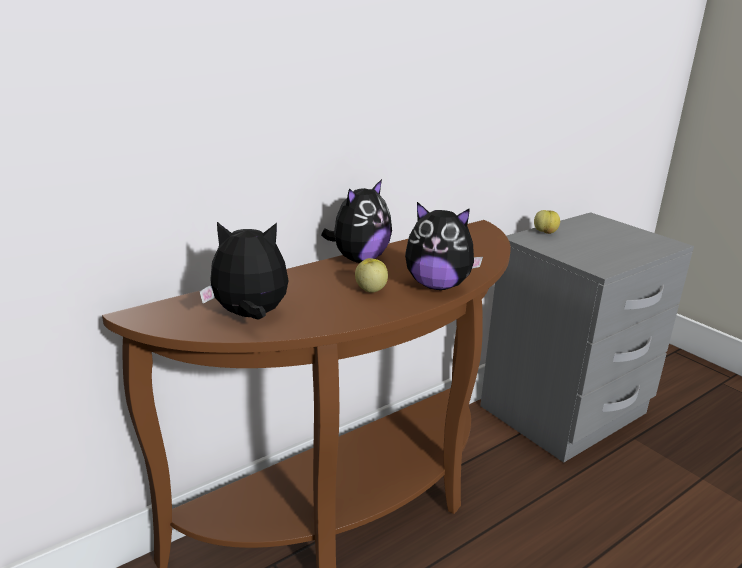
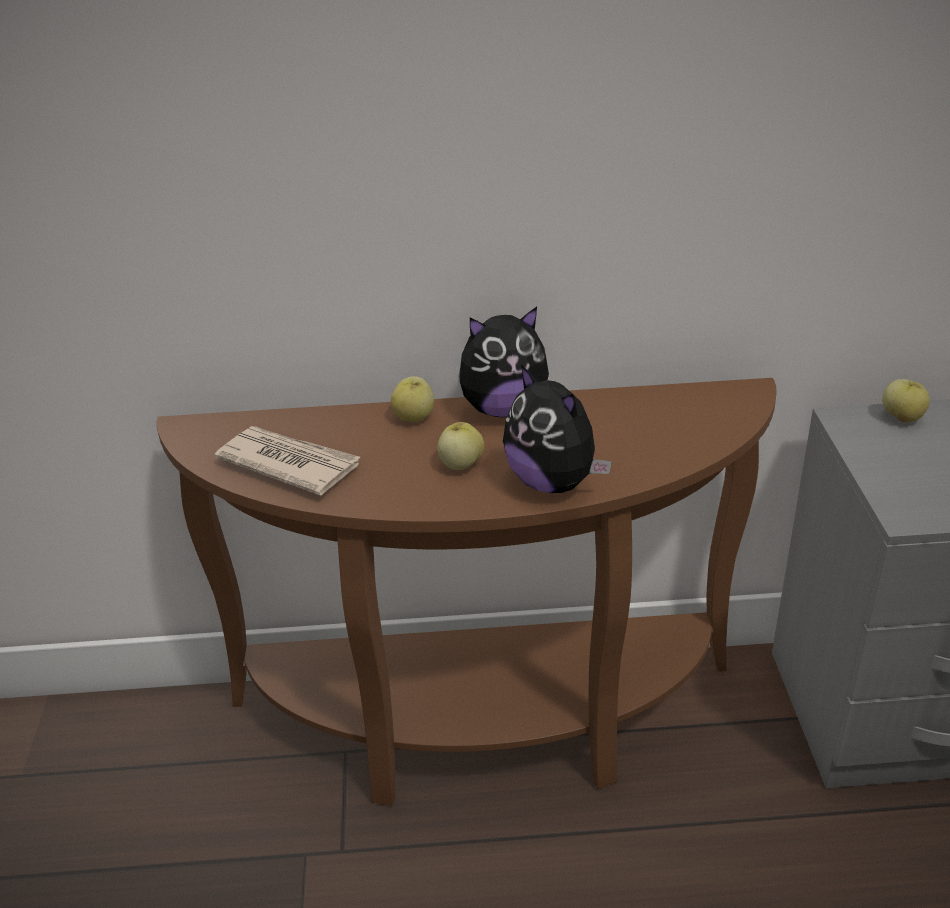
camera: 35 degrees right, 10 degrees up
plush toy [199,222,289,320] -> newspaper [214,426,360,496]
none -> apple [391,376,434,422]

